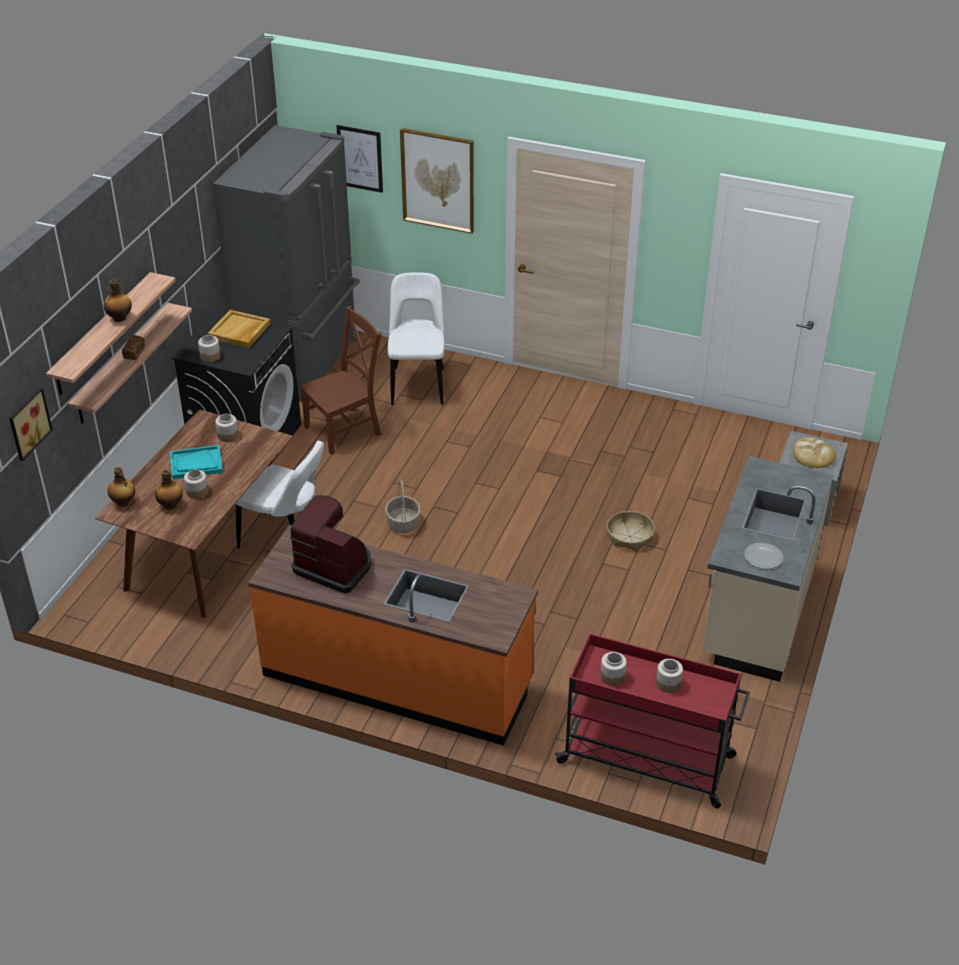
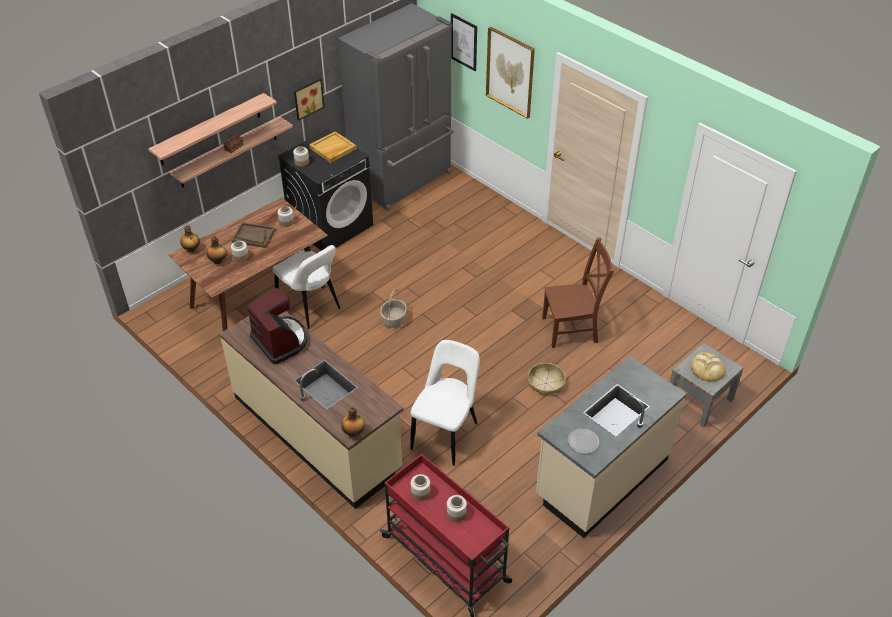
camera: 25 degrees right, 5 degrees up
picture [9,388,53,461] -> picture moved to [294,78,325,121]
bottle [104,279,132,322] -> bottle moved to [341,406,365,437]
turquoise tray [170,445,223,479] -> brown tray [231,222,275,248]
orange counter [248,525,538,746] -> beige counter [219,311,404,509]
brown chair [300,306,382,454] -> brown chair moved to [542,238,614,348]
white chair [388,272,445,405] -> white chair moved to [411,340,480,466]

